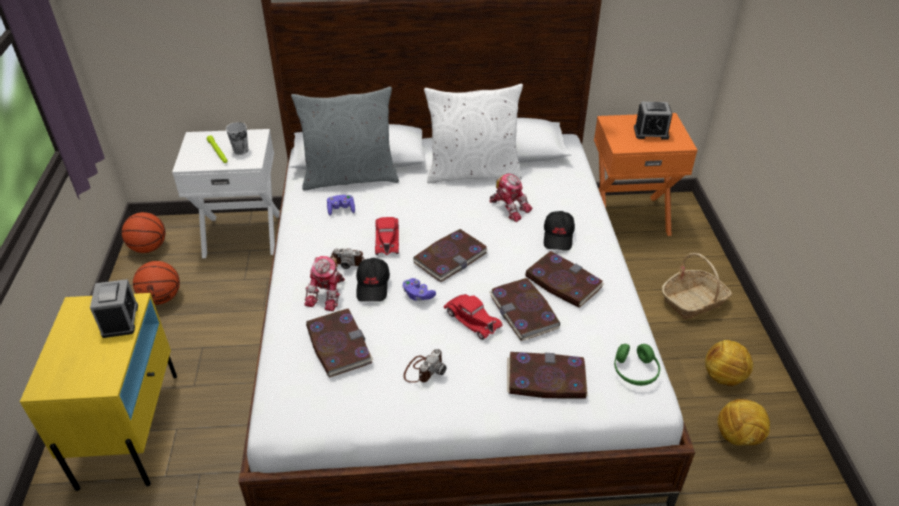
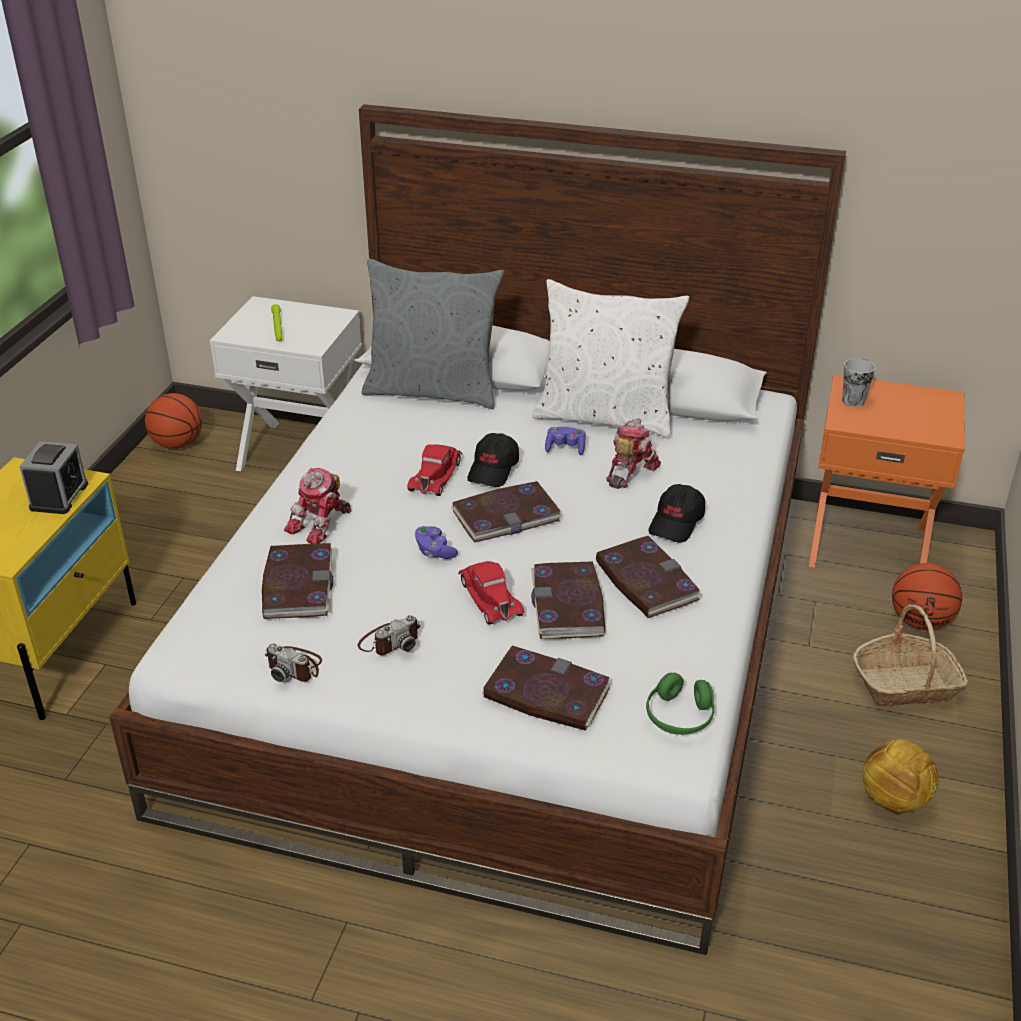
camera: 20 degrees right, 5 degrees down
basketball [133,261,180,305] -> basketball moved to [892,563,962,630]
cup [226,122,248,155] -> cup moved to [842,358,876,407]
purple game controller [327,195,355,216] -> purple game controller moved to [545,427,586,456]
camera [330,248,365,269] -> camera moved to [265,643,322,682]
black cap [356,258,390,302] -> black cap moved to [467,433,519,487]
toy robot [489,173,533,222] -> toy robot turned 120 degrees counterclockwise [606,418,661,489]
alarm clock [634,102,672,140] -> none
football [717,399,770,446] -> none

